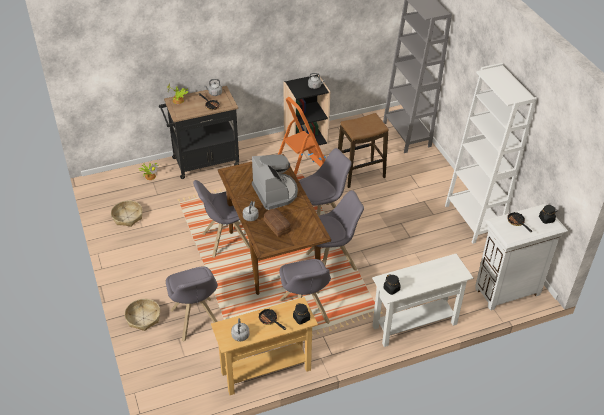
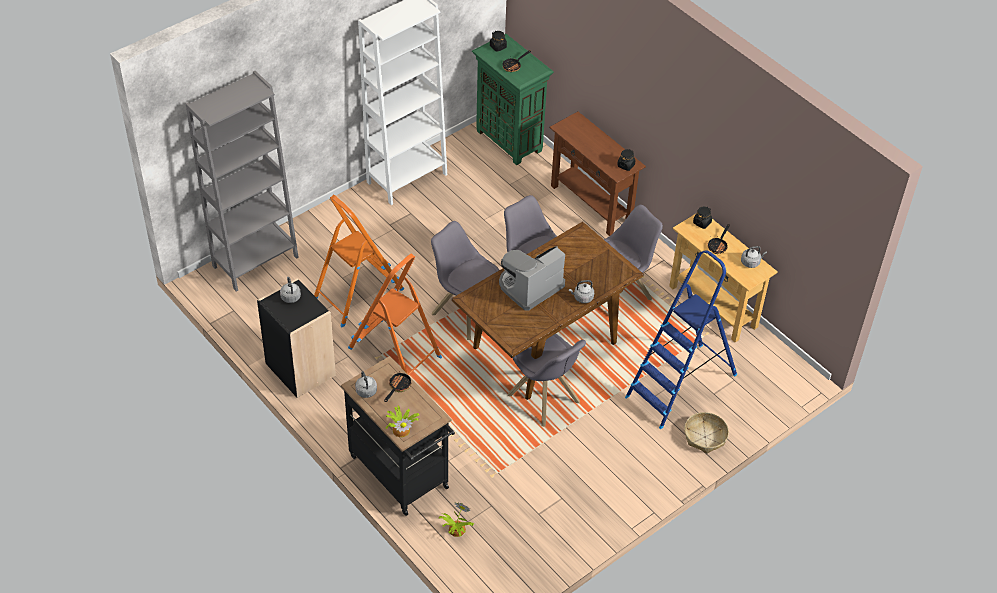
camera: 110 degrees left, 5 degrees up
basket [111,201,143,227] -> none
grey chair [166,267,218,342] -> blue step ladder [625,250,737,429]
bread [263,209,291,237] -> none
stool [338,113,388,188] -> orange step ladder [314,195,404,327]
white console table [372,254,473,347] -> brown console table [550,112,646,236]
white cabinet [475,204,568,310] -> green cabinet [472,34,554,165]

